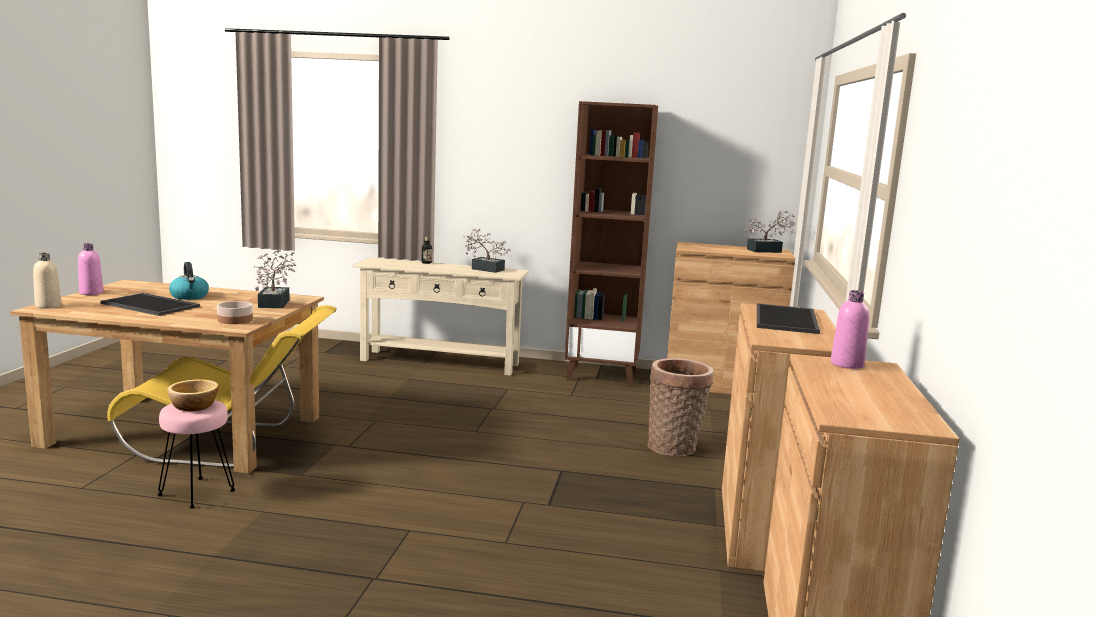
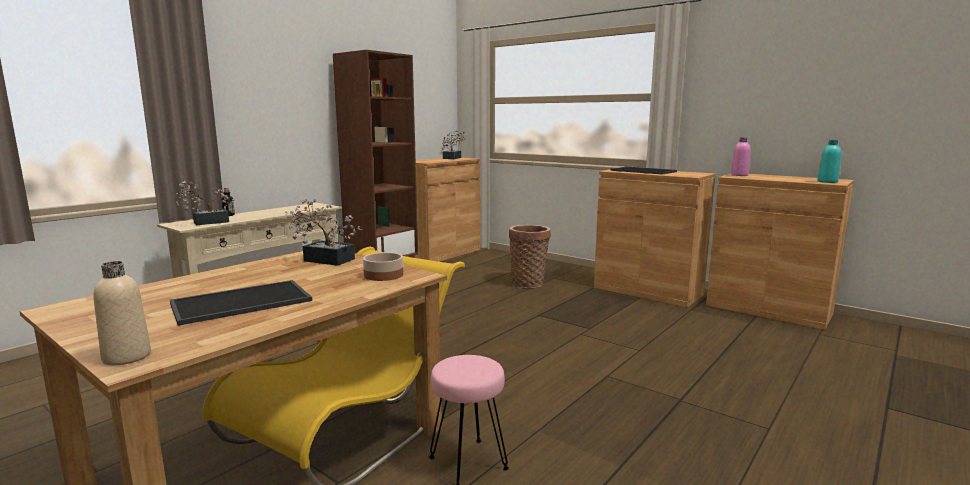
camera: 60 degrees left, 0 degrees up
pink bottle [78,243,103,295] -> none
bowl [167,379,219,411] -> none
kettle [169,262,209,300] -> none
potted plant [464,228,511,273] -> potted plant moved to [176,181,235,225]
none -> turquoise bottle [817,140,841,183]

